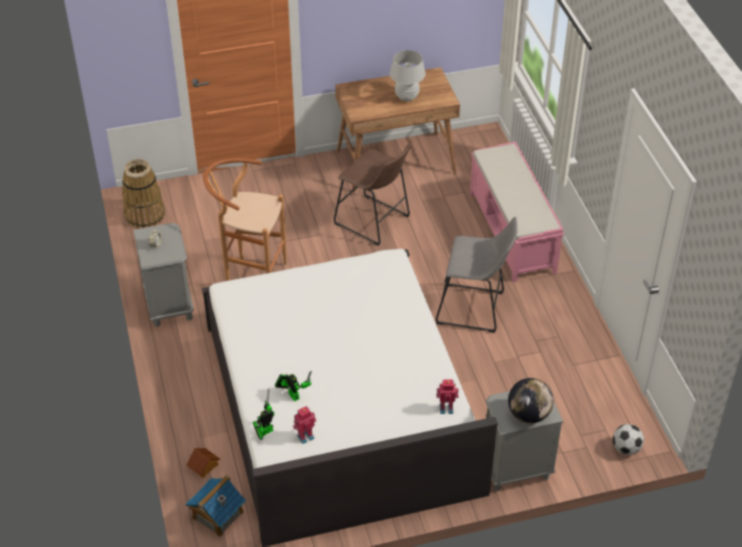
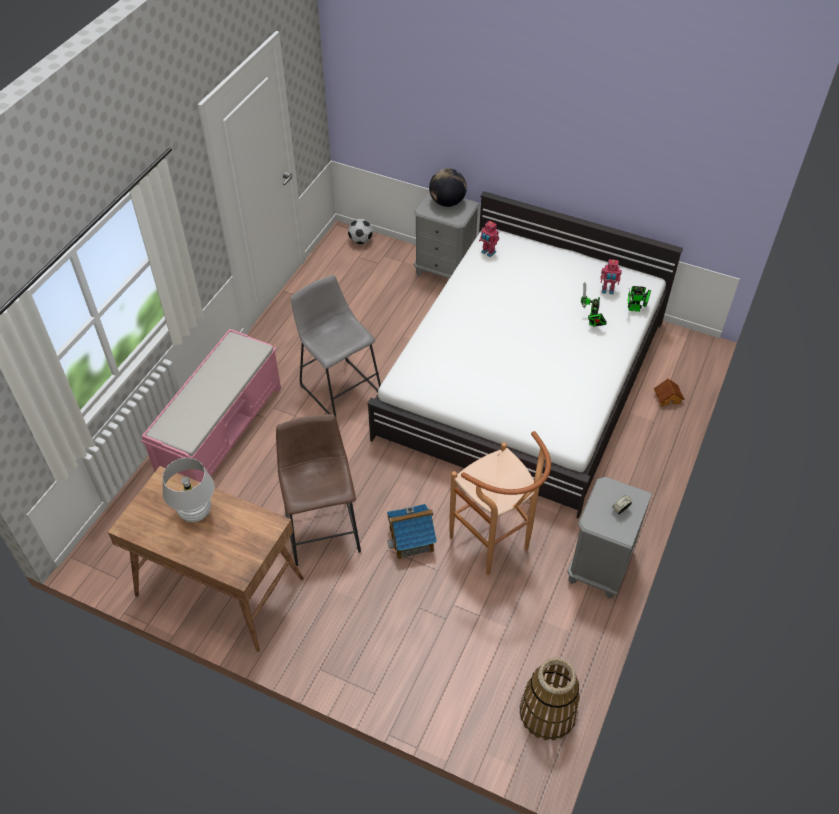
camera: 140 degrees left, 5 degrees up
toy house [186,475,246,537] -> toy house moved to [387,504,437,559]

